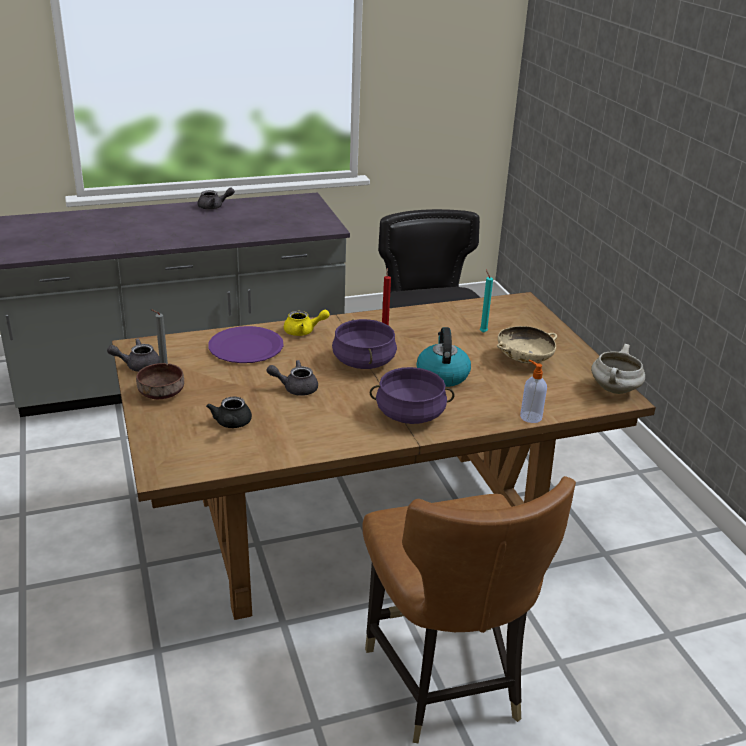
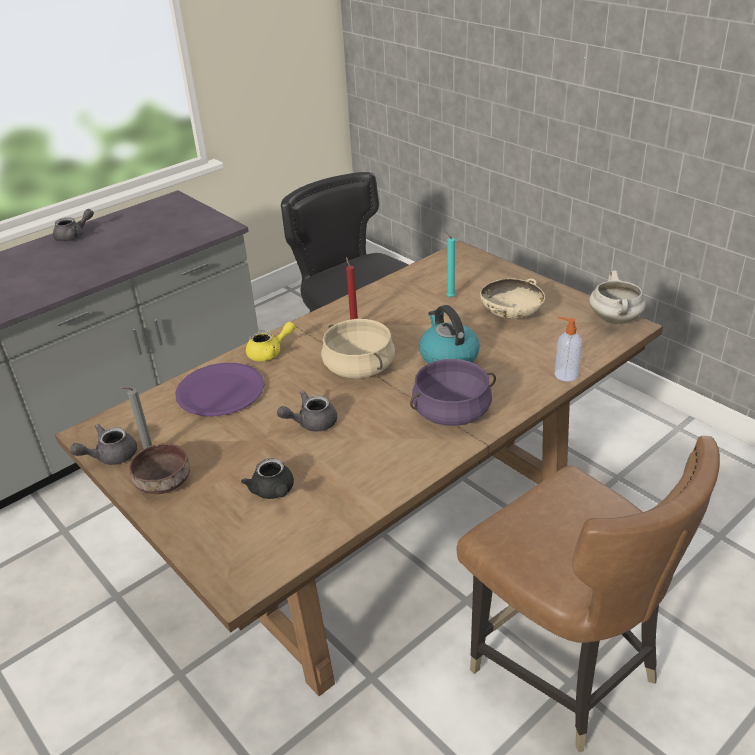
camera: 20 degrees left, 5 degrees up
purple cooking pot [332,319,397,369] -> beige cooking pot [321,319,395,378]

